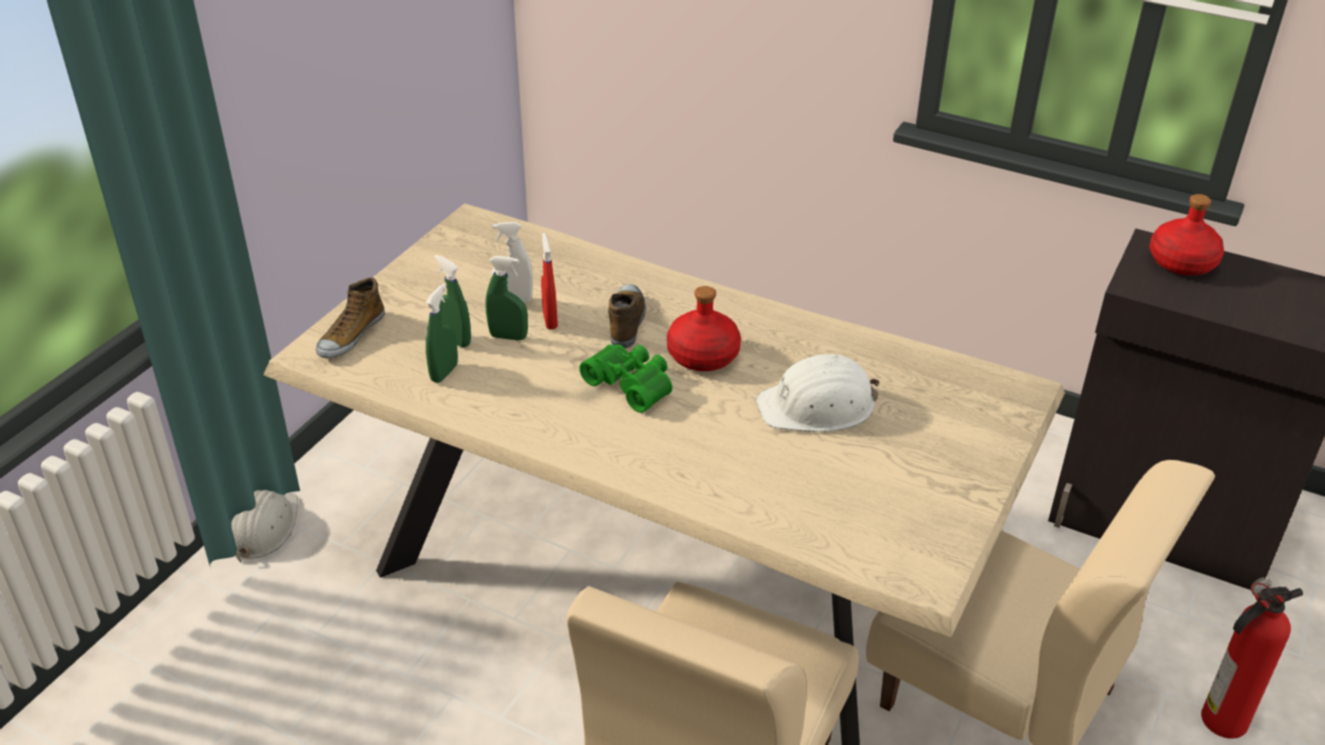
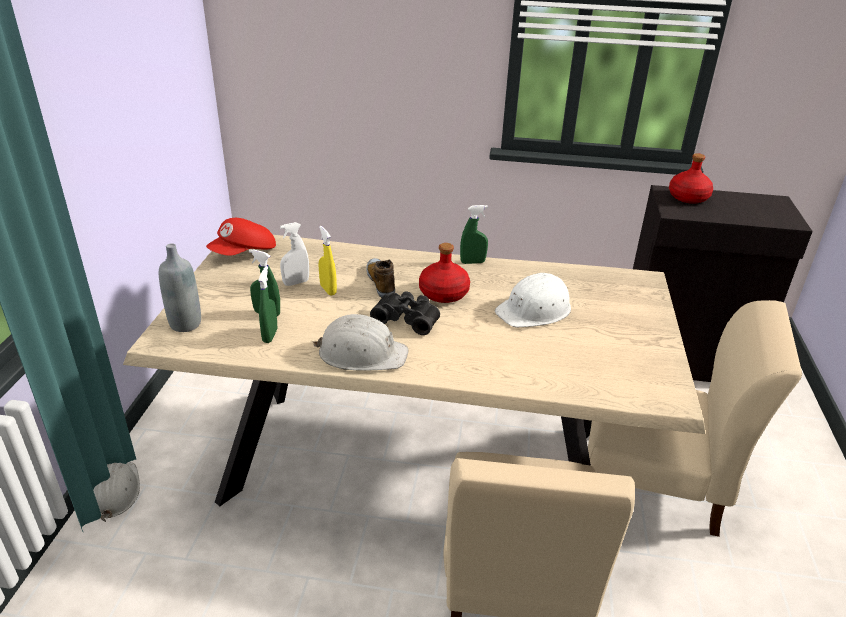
camera: 20 degrees left, 5 degrees down
shoe [316,277,385,359] -> grey bottle [159,243,201,332]
green spray bottle [485,256,528,340] -> green spray bottle moved to [460,205,488,264]
red spray bottle [541,233,558,329] -> yellow spray bottle [319,226,337,296]
green binoculars [579,344,672,413] -> black binoculars [370,291,440,335]
fire extinguisher [1201,577,1303,739] -> none
none -> red cap [206,218,276,256]
none -> white hard hat [313,314,409,371]

